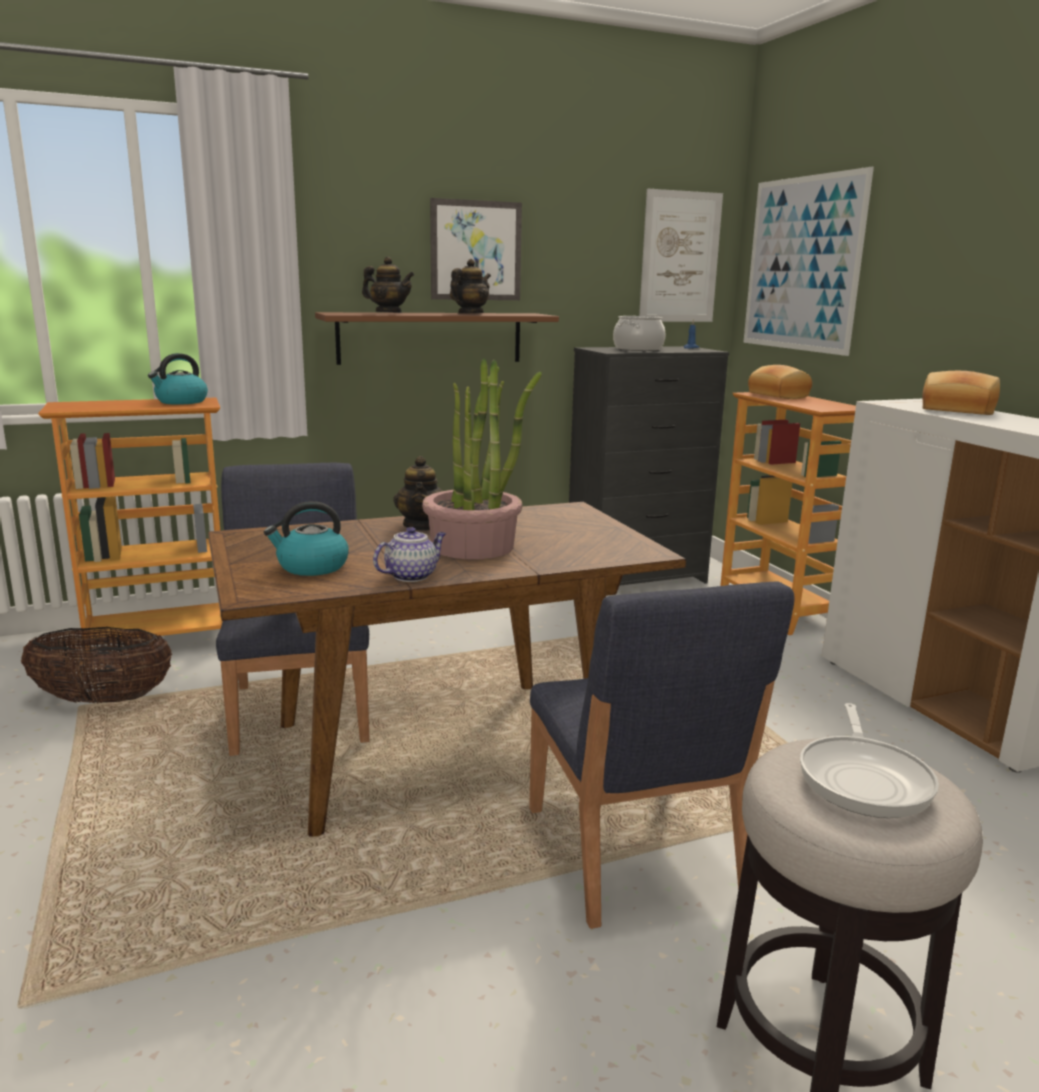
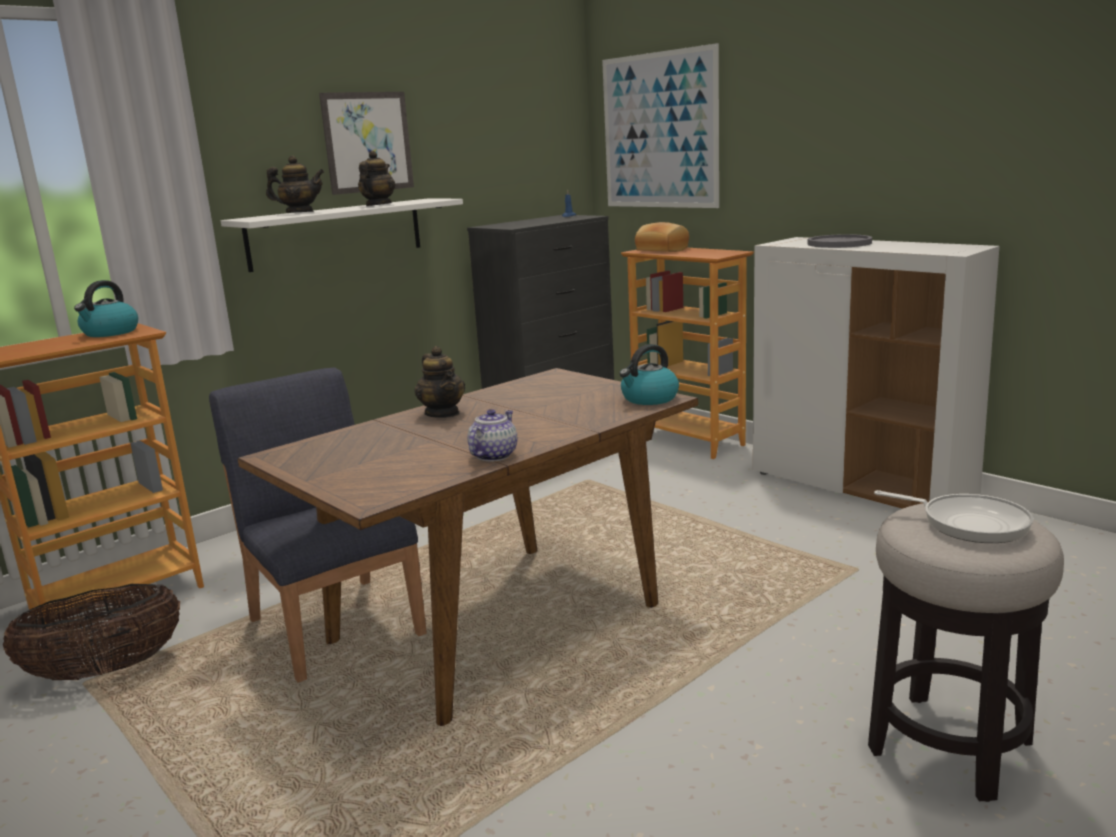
camera: 20 degrees left, 0 degrees up
kettle [264,501,349,576] -> kettle moved to [619,344,679,405]
brown shelf [315,312,559,365] -> white shelf [221,198,463,272]
potted plant [422,358,542,559] -> none
blue chair [529,581,795,929] -> none
cooking pot [613,316,665,351] -> none
picture [639,189,723,322] -> none
frying pan [800,703,939,818] -> frying pan turned 45 degrees counterclockwise [874,490,1033,543]
bread [922,371,1000,415] -> grey plate [807,234,872,248]

